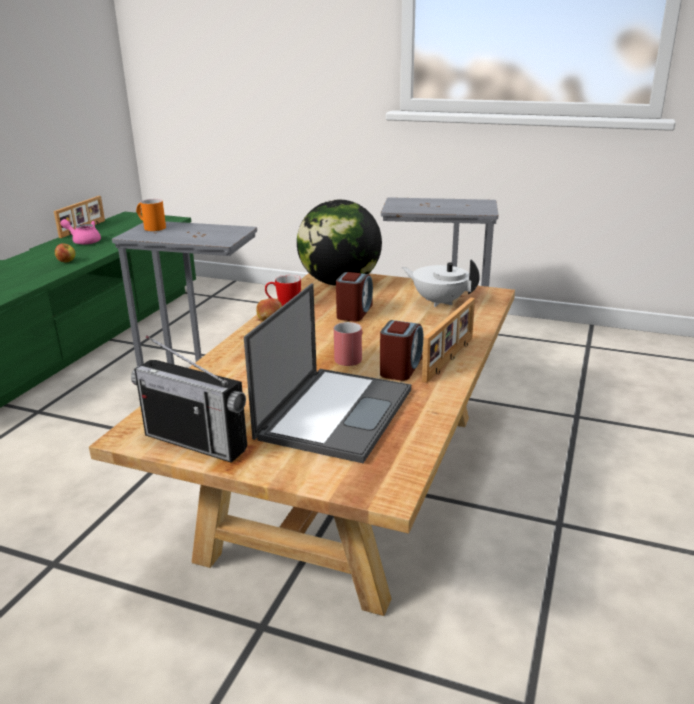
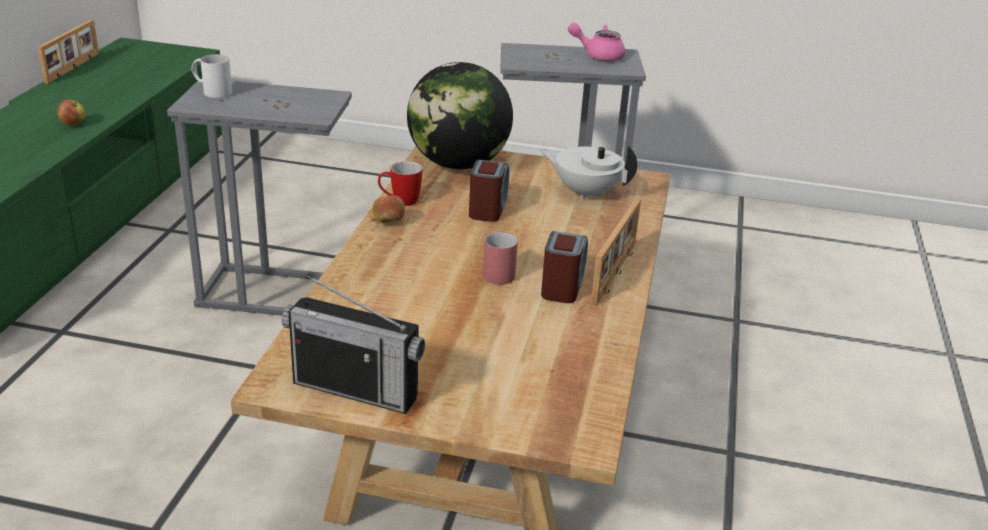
camera: 10 degrees left, 5 degrees up
pink teapot [60,219,101,245] -> pink teapot moved to [568,23,625,61]
orange mug [136,199,166,231] -> white mug [191,54,232,98]
laptop [244,283,411,463] -> none

